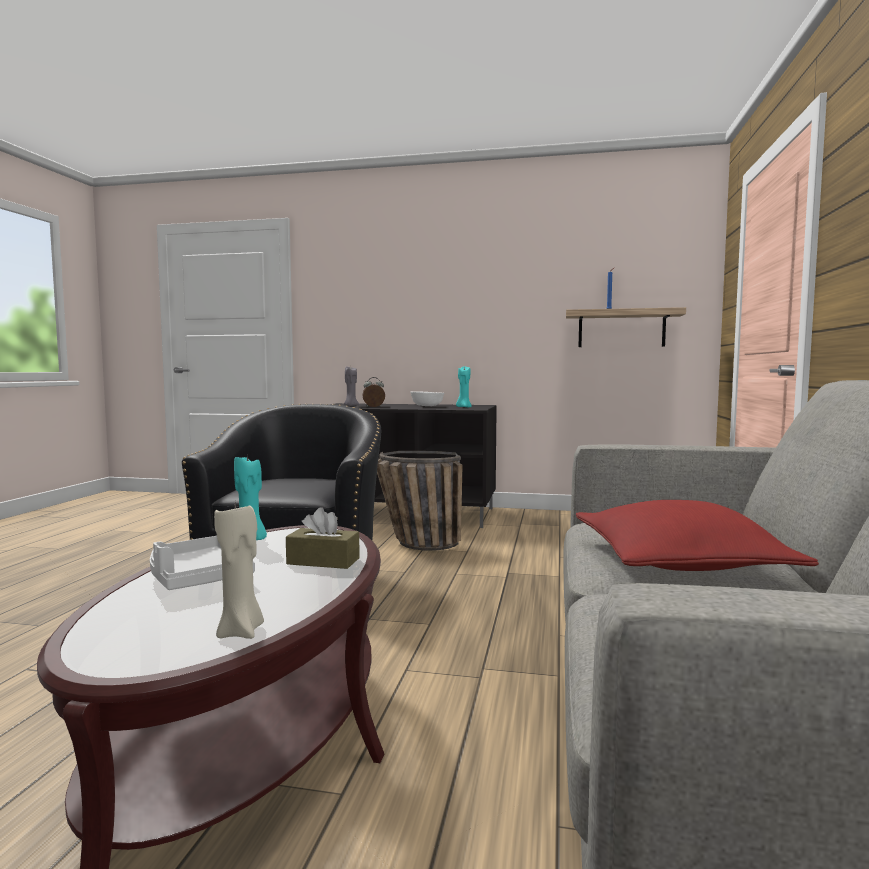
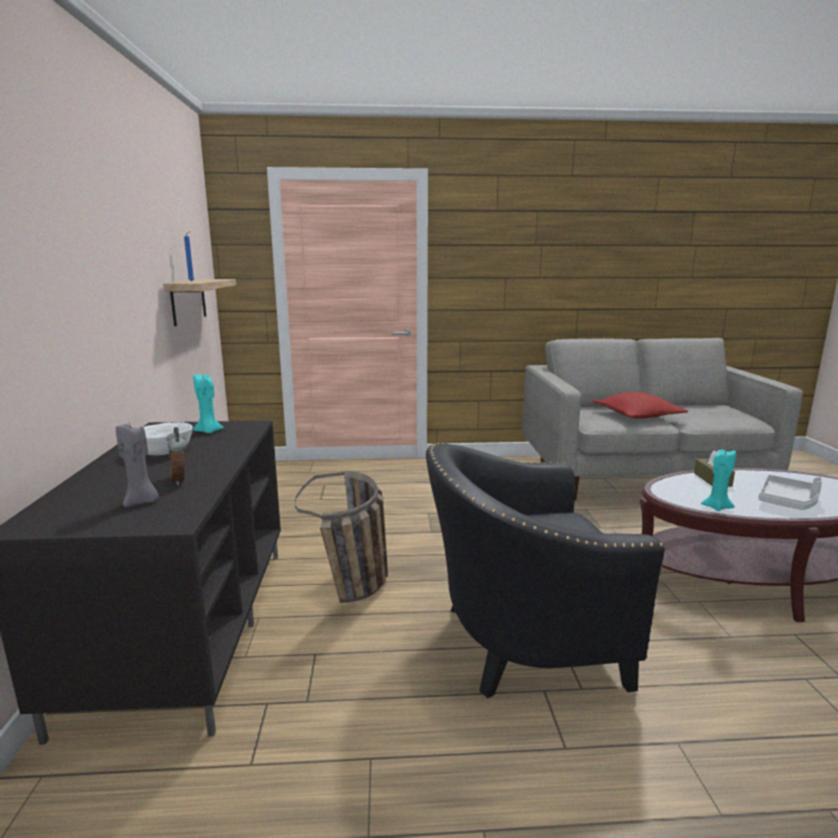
camera: 105 degrees left, 10 degrees up
beige candle [214,503,264,639] -> none

